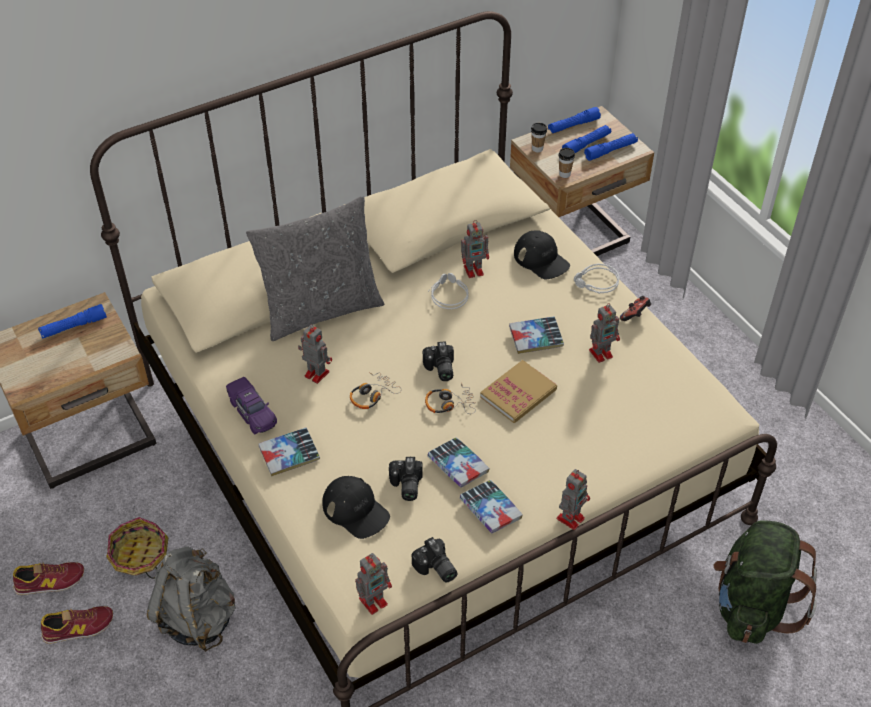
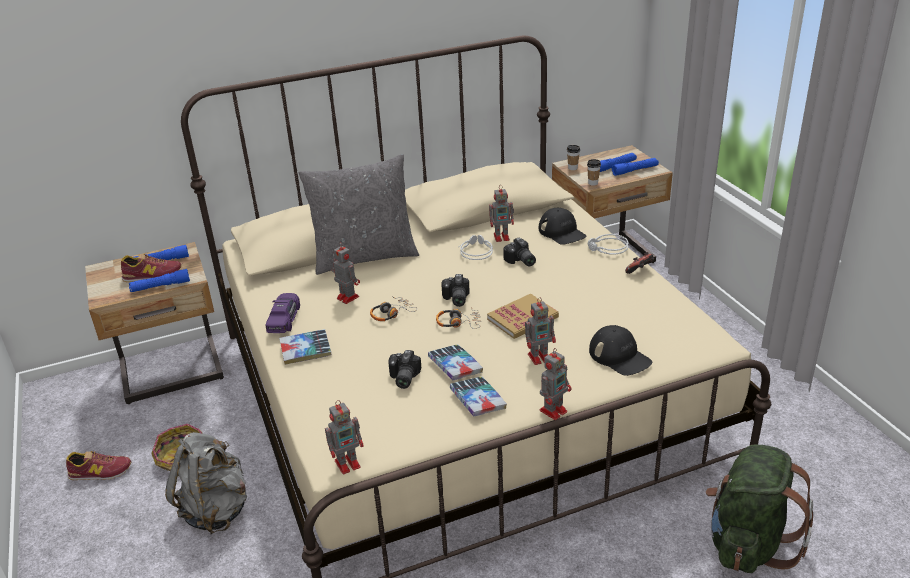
camera: 10 degrees right, 15 degrees down
shoe [41,606,113,644] -> shoe moved to [121,254,181,282]
purple toy car [226,377,277,434] -> purple toy car turned 150 degrees counterclockwise [266,293,300,333]
black cap [322,476,390,539] -> black cap moved to [589,325,652,376]
camera [412,537,458,583] -> camera moved to [503,237,536,266]
book [509,316,564,354] -> none
blue flashlight [548,107,601,133] -> blue flashlight moved to [129,269,190,292]
toy robot [589,303,620,363] -> toy robot moved to [525,297,556,365]

